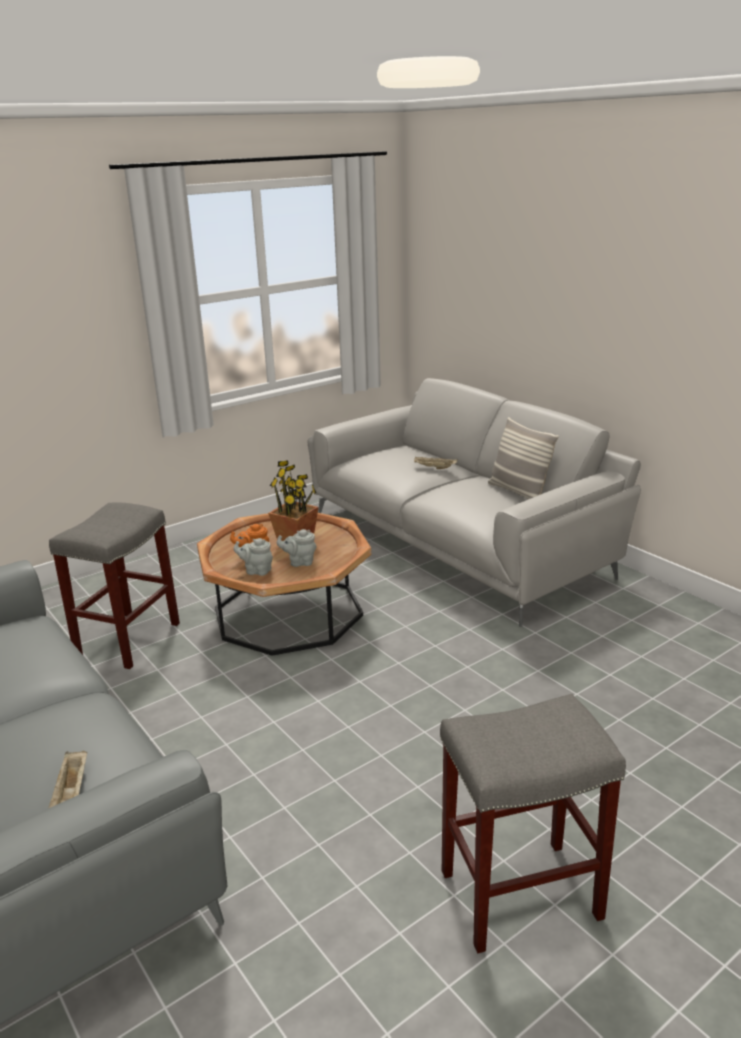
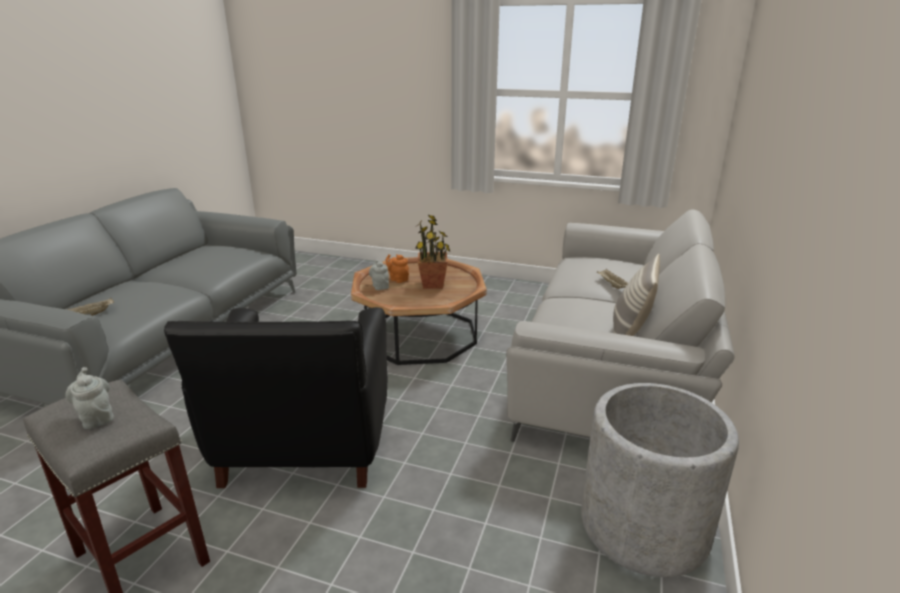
camera: 55 degrees right, 0 degrees up
grey stool [49,503,180,669] -> none
grey teapot [277,529,317,567] -> grey teapot moved to [65,367,114,429]
none -> black armchair [164,307,388,488]
none -> grey planter [581,383,739,577]

